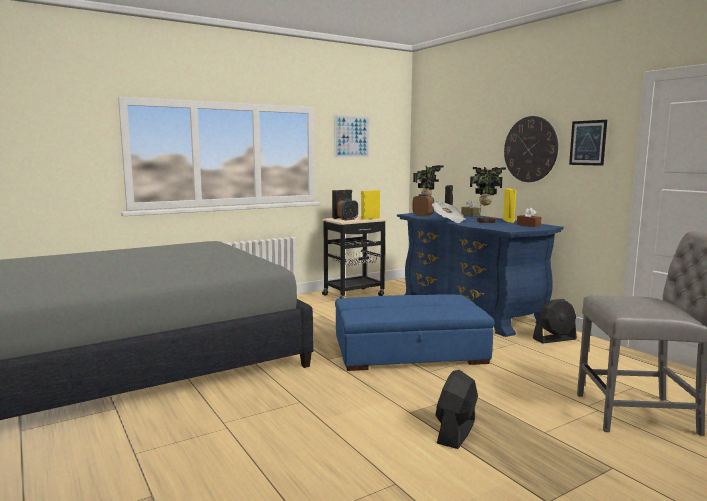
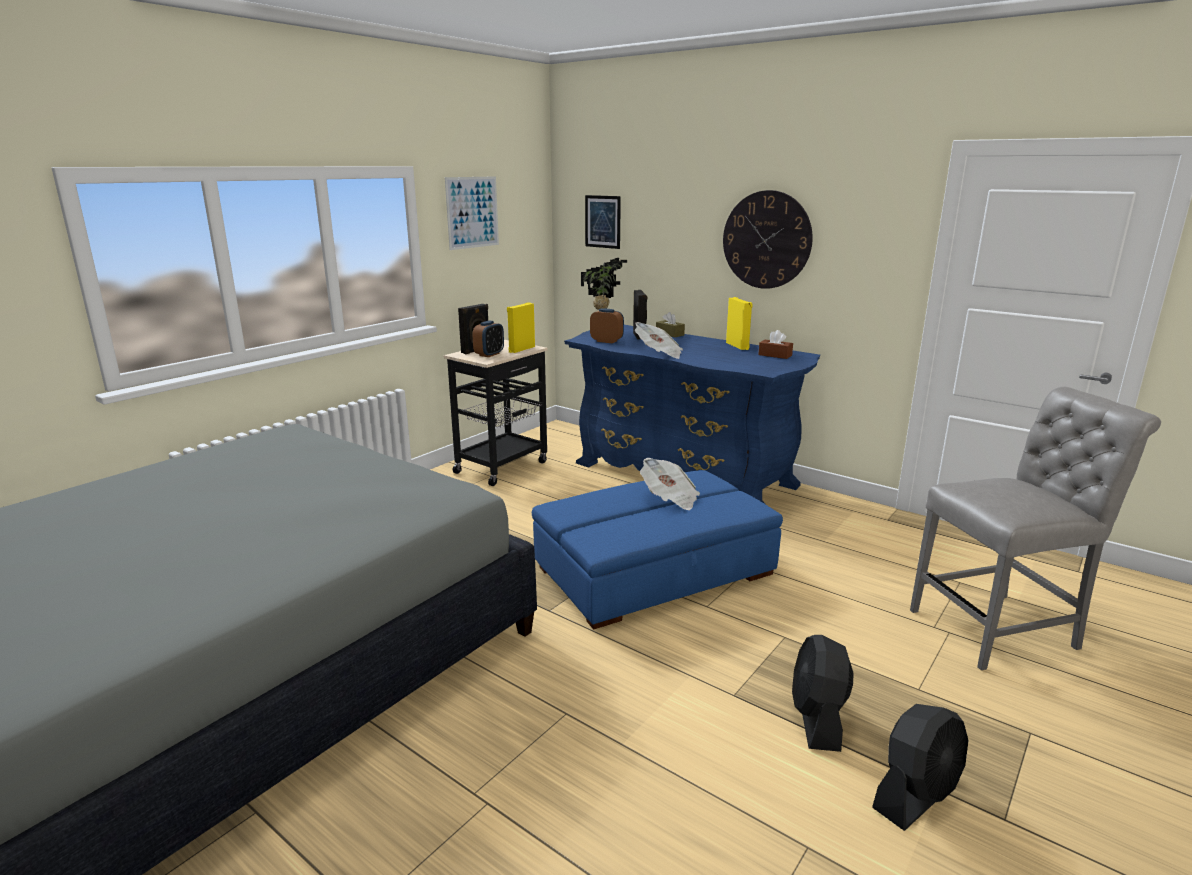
camera: 20 degrees left, 10 degrees up
potted plant [470,167,506,223] -> none
black fan [533,299,577,344] -> black fan moved to [872,704,969,831]
picture [569,120,607,166] -> picture moved to [585,195,621,249]
none -> newspaper [640,458,700,510]

